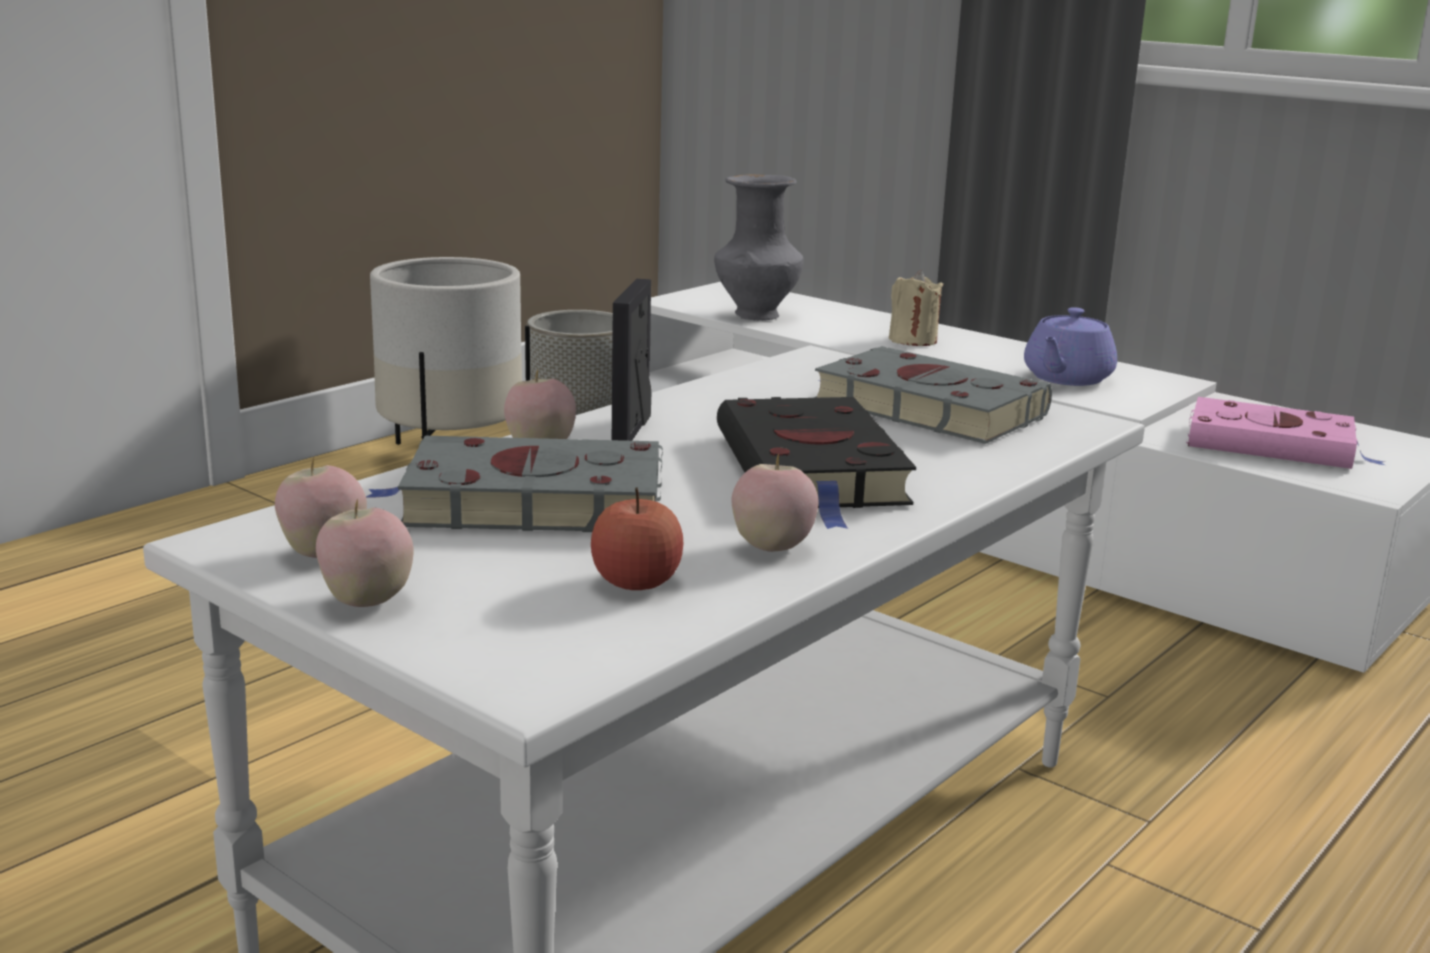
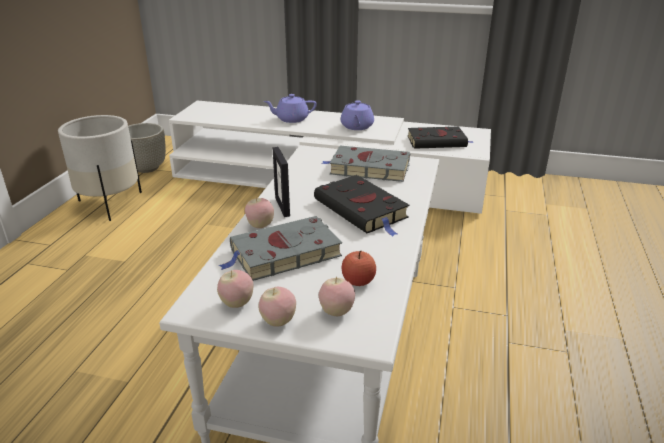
camera: 25 degrees left, 10 degrees up
grey vase [714,174,804,321] -> none
apple [732,454,819,552] -> apple moved to [319,277,355,316]
beige candle [889,270,943,346] -> purple teapot [264,94,317,123]
pink book [1186,397,1384,469] -> black book [408,126,474,149]

